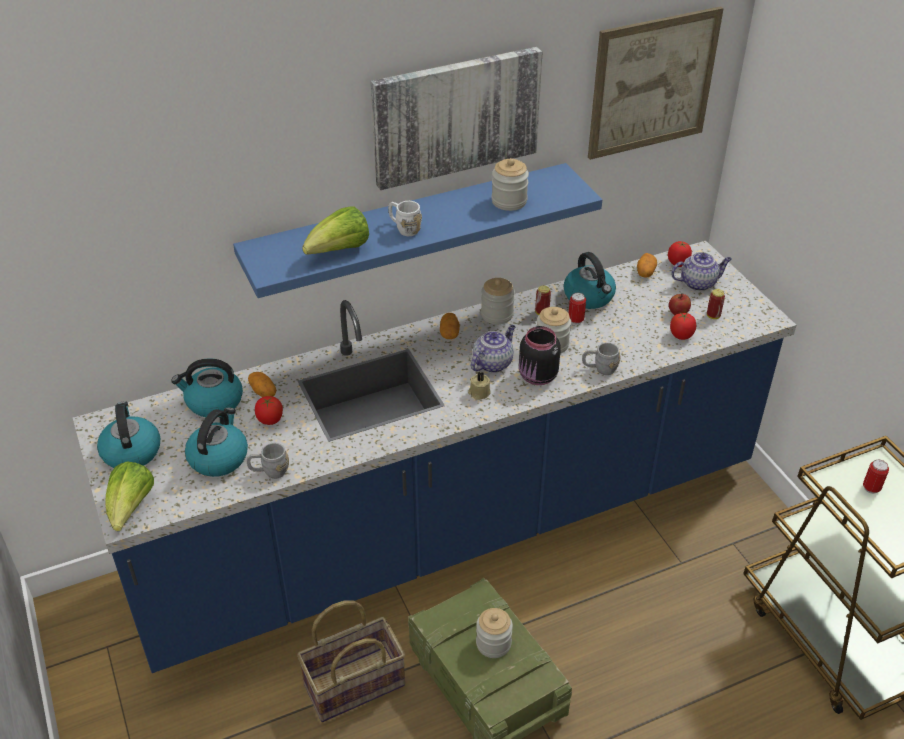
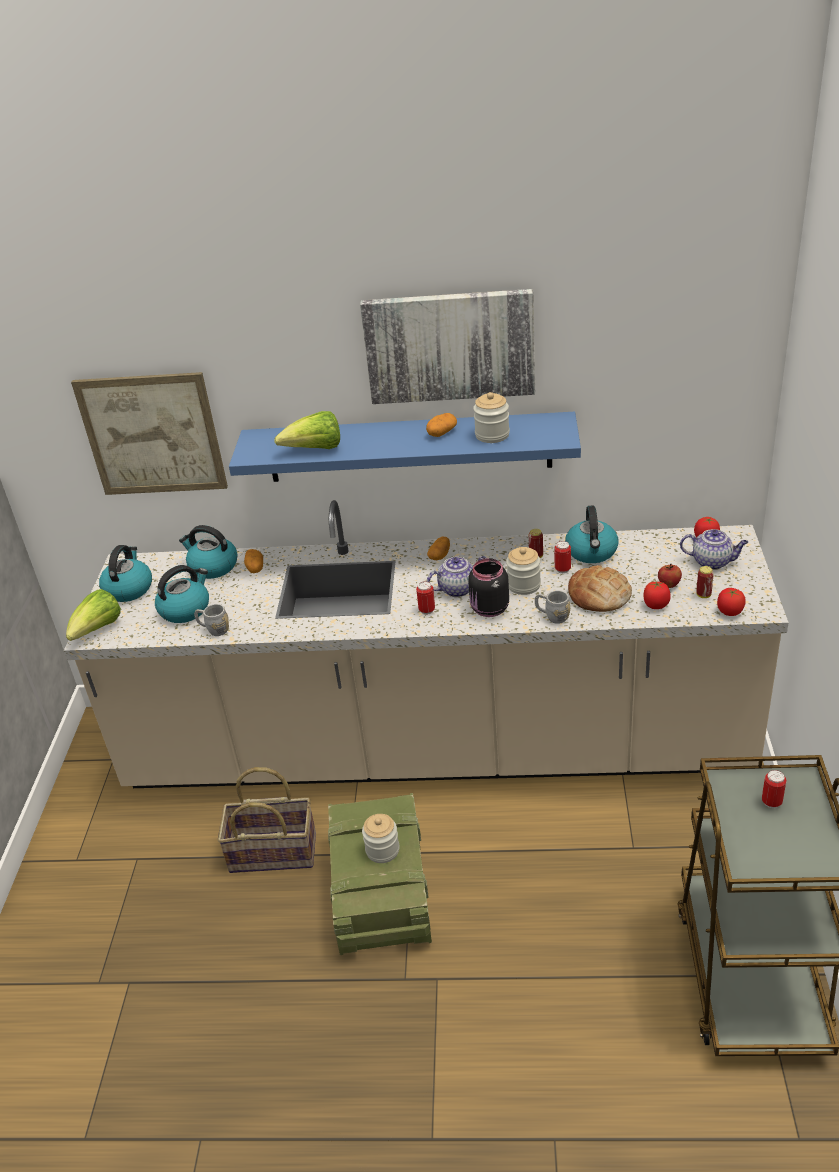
camera: 30 degrees right, 5 degrees down
blue counter [73,241,796,673] -> beige counter [64,500,789,788]
tomato [255,396,283,425] -> tomato moved to [717,588,746,616]
white mug [388,201,422,236] -> none
beige candle [468,372,491,400] -> can [416,581,435,615]
jar [481,278,515,324] -> none
picture [588,6,724,160] -> picture moved to [71,372,228,495]
potato [637,253,657,278] -> potato moved to [426,413,457,437]
none -> bread [568,565,632,612]

